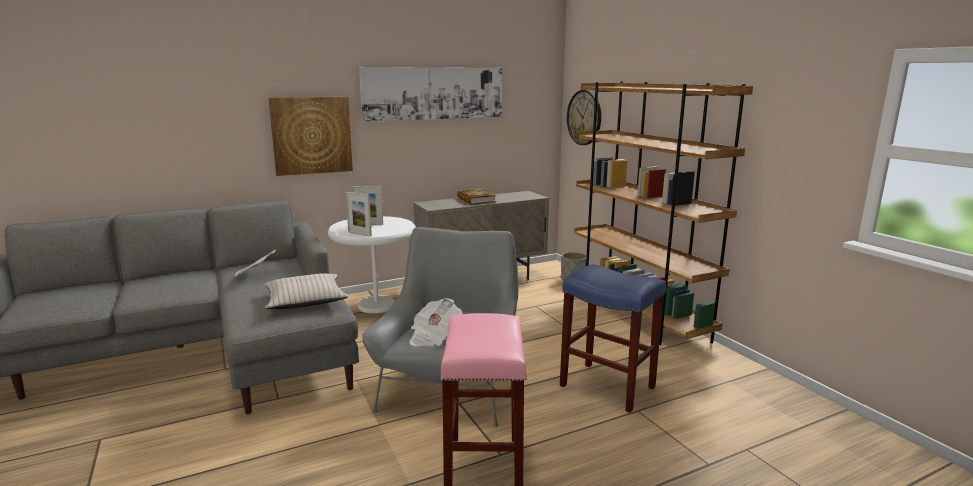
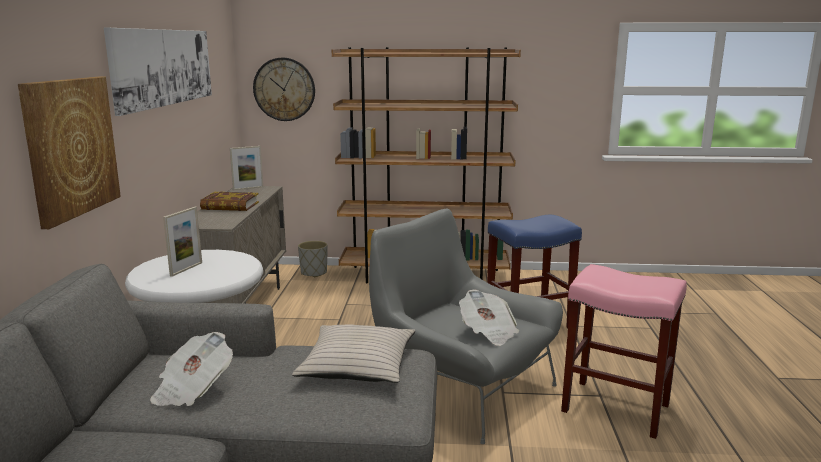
camera: 60 degrees left, 0 degrees up
picture frame [345,192,372,237] -> picture frame moved to [230,146,263,190]

